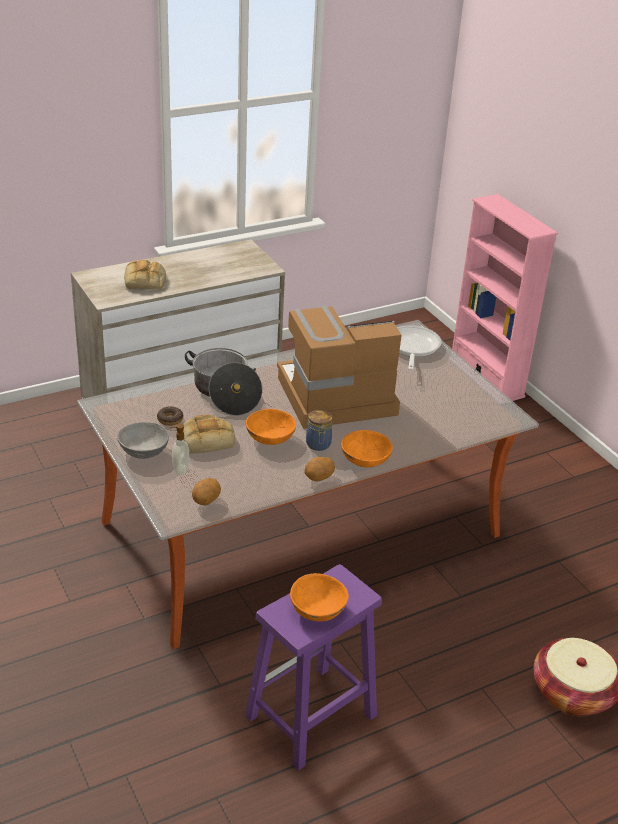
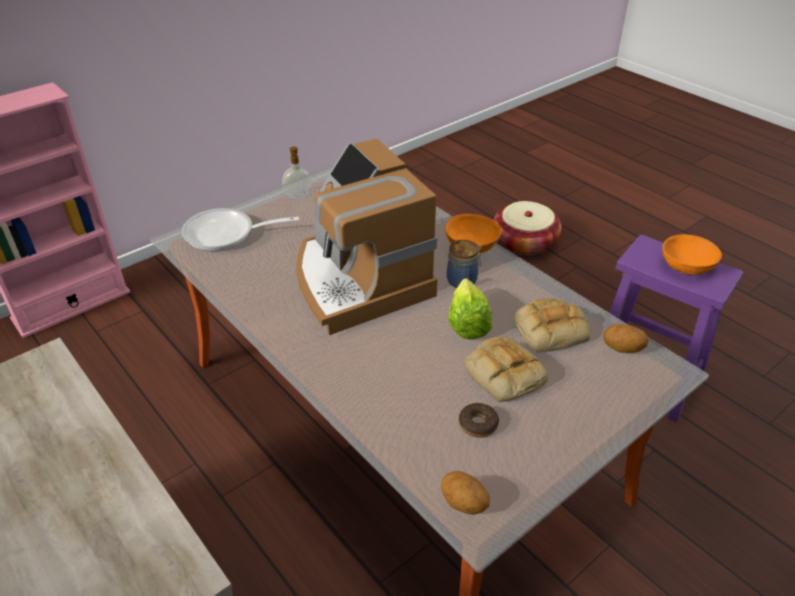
camera: 100 degrees left, 5 degrees up
grey bowl [117,422,169,459] -> none
bread [124,260,166,289] -> bread moved to [514,298,590,352]
soap dispenser [169,424,189,475] -> soap dispenser moved to [282,147,312,199]
cooking pot [185,348,262,416] -> none
orange bowl [246,409,296,445] -> lettuce [448,278,492,339]
potato [305,457,335,481] -> potato moved to [441,471,490,515]

